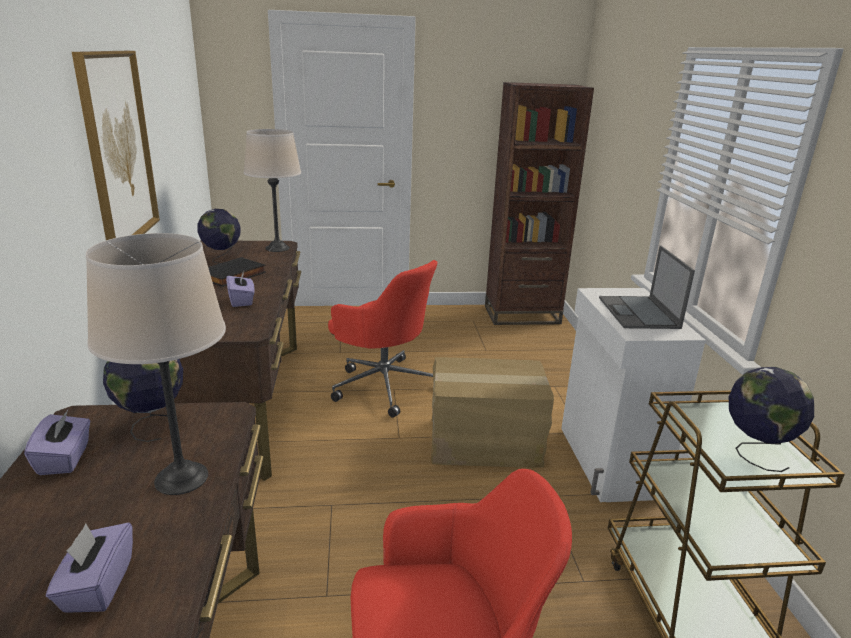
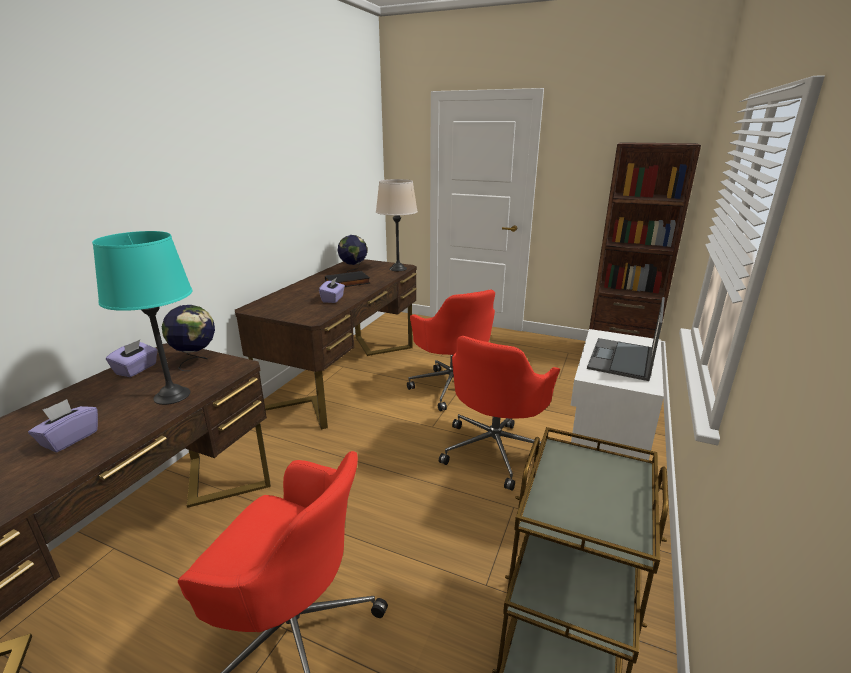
camera: 30 degrees right, 0 degrees up
picture [72,51,160,240] -> none
beige table lamp [86,233,226,495] -> turquoise table lamp [92,231,192,405]
cardboard box [431,357,554,468] -> red office chair [439,336,560,491]
globe [729,367,814,472] -> none

